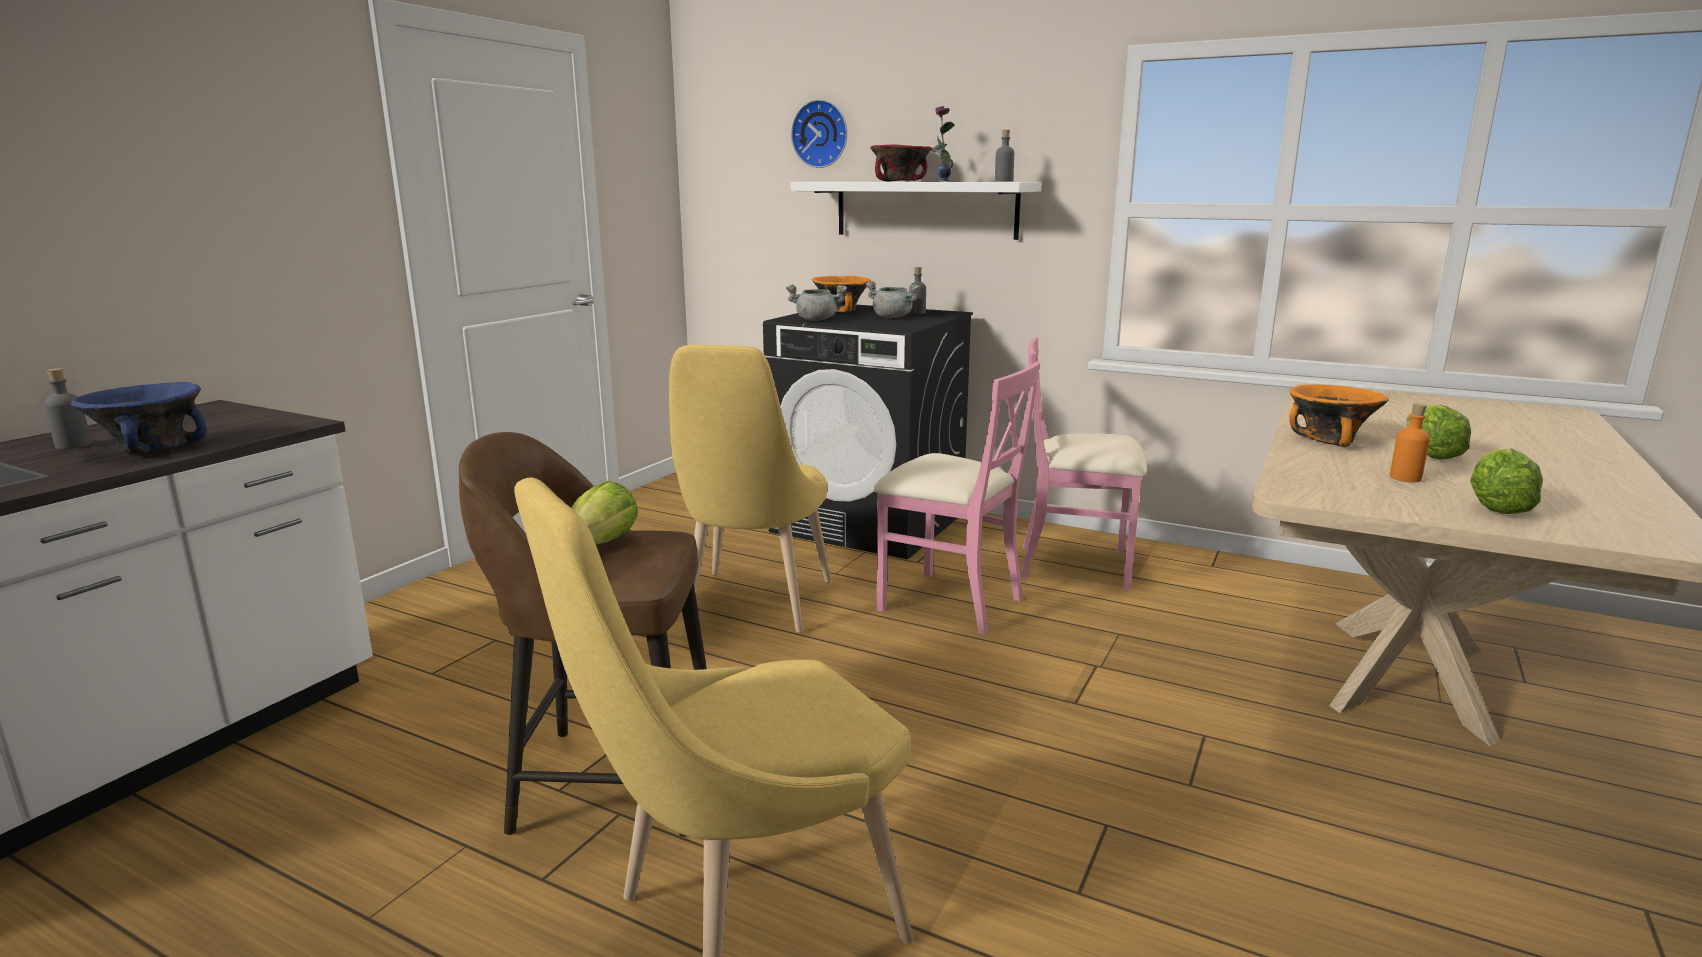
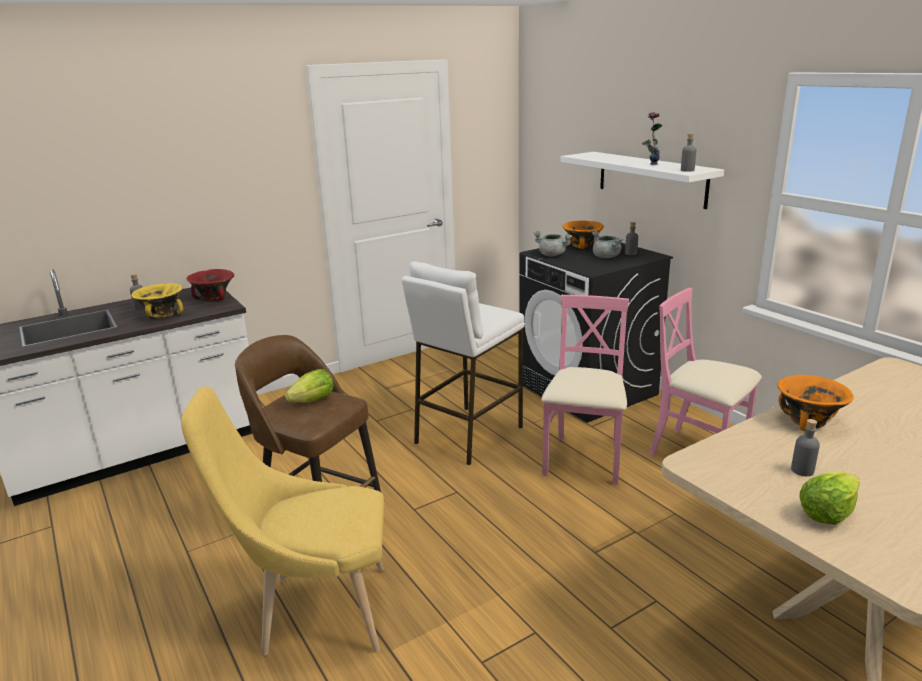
camera: 30 degrees right, 5 degrees up
blue bowl [71,382,207,454] -> yellow bowl [131,283,183,319]
yellow chair [669,345,831,633] -> white stool [402,261,525,466]
wall clock [791,99,847,168] -> none
red bowl [870,144,932,181] -> red bowl moved to [187,269,234,301]
pink chair [873,362,1040,635] -> pink chair turned 135 degrees counterclockwise [541,295,629,485]
orange bottle [1390,403,1430,482] -> grey bottle [791,419,820,476]
lettuce [1407,404,1471,460] -> none

